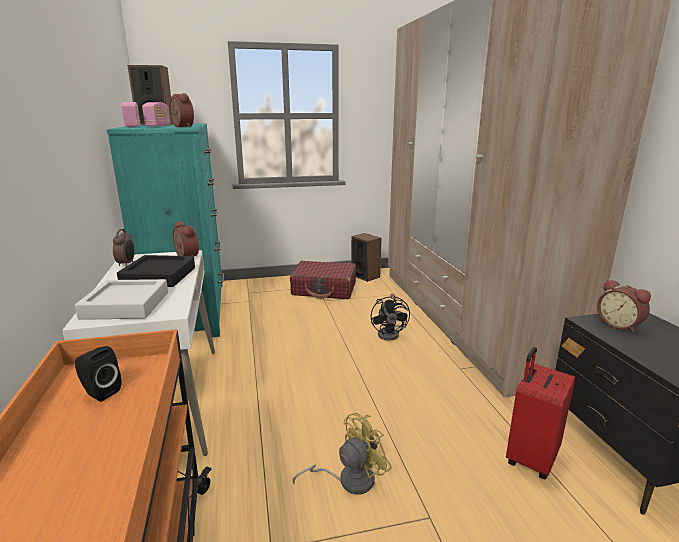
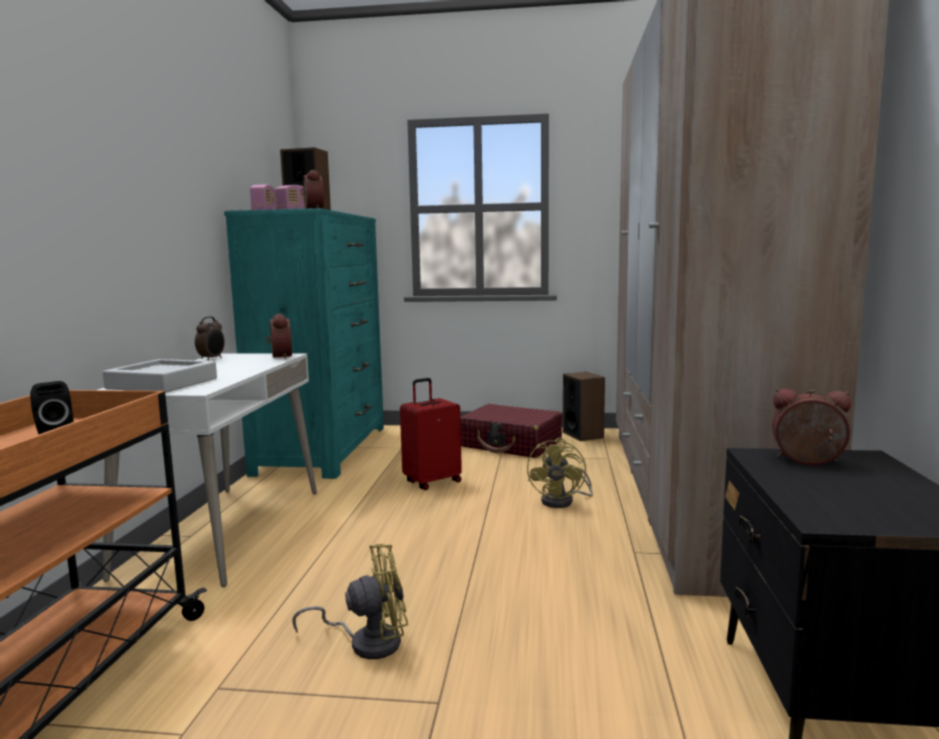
camera: 20 degrees right, 10 degrees down
black tray [117,255,195,287] -> none
black fan [371,294,410,341] -> yellow fan [527,438,593,508]
red suitcase [506,347,575,479] -> red suitcase moved to [400,378,462,490]
alarm clock [597,279,651,333] -> alarm clock turned 120 degrees clockwise [772,389,851,465]

